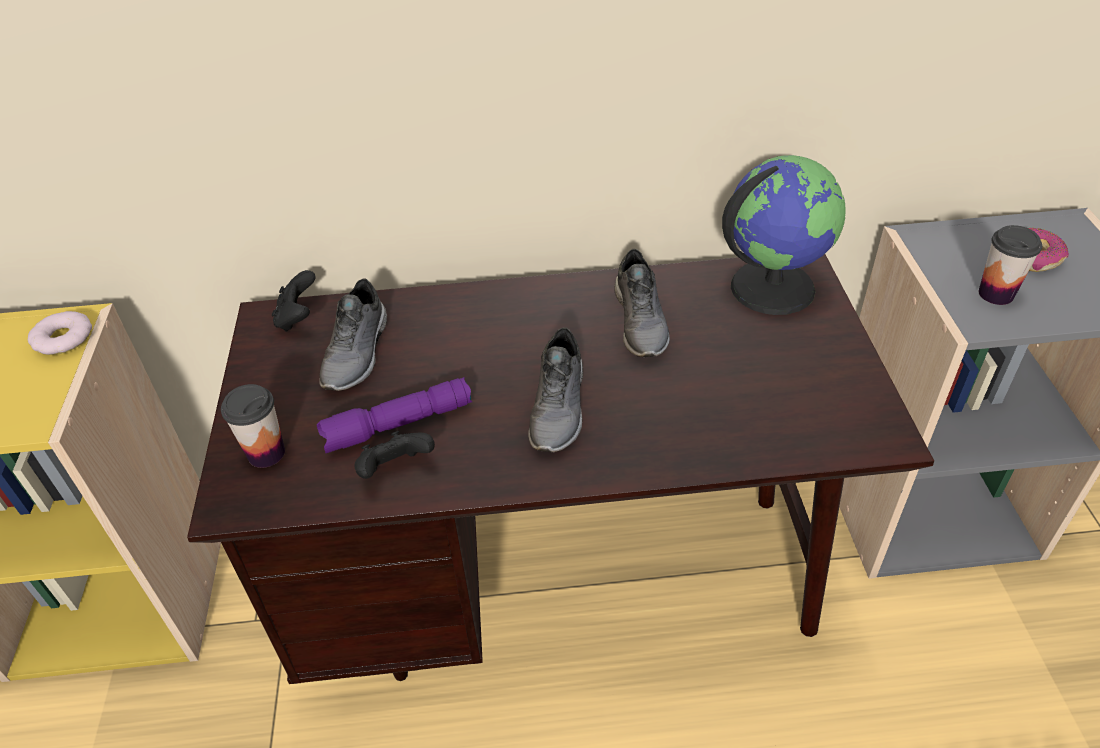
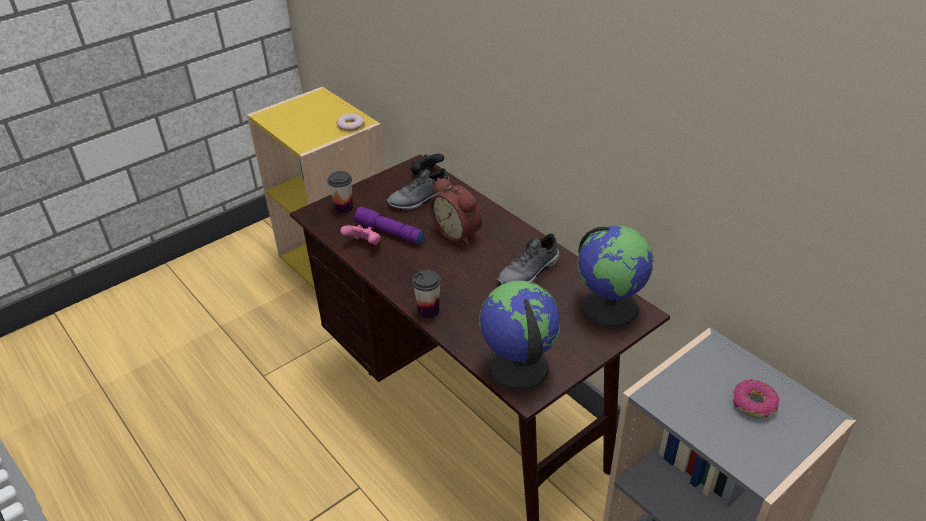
camera: 55 degrees right, 5 degrees down
black game controller [355,431,435,479] -> pink game controller [340,225,381,245]
grey shoe [528,327,583,452] -> none
cup [979,225,1042,305] -> cup moved to [412,270,441,318]
none -> alarm clock [430,178,482,245]
none -> globe [479,281,560,391]

